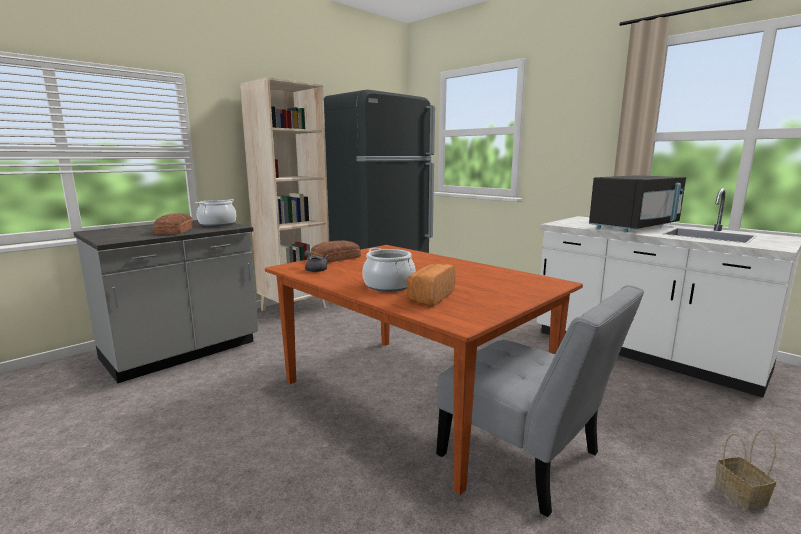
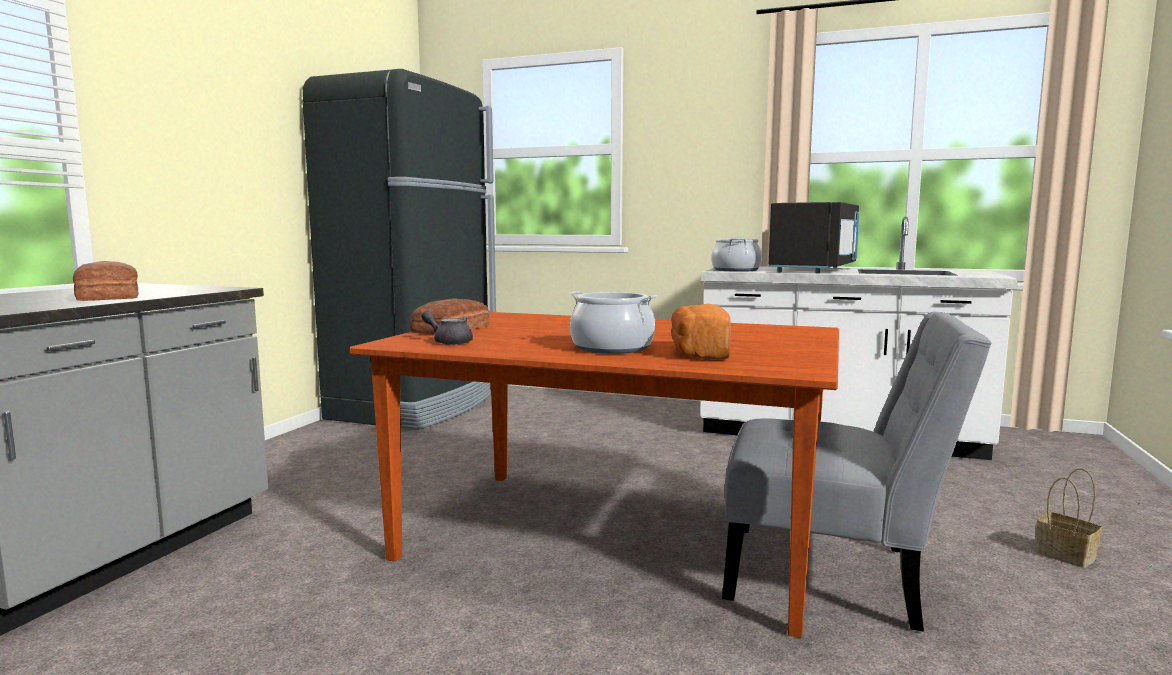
camera: 25 degrees left, 5 degrees down
cooking pot [195,199,236,227] -> cooking pot moved to [711,237,762,272]
beige bookcase [240,77,329,311] -> none

